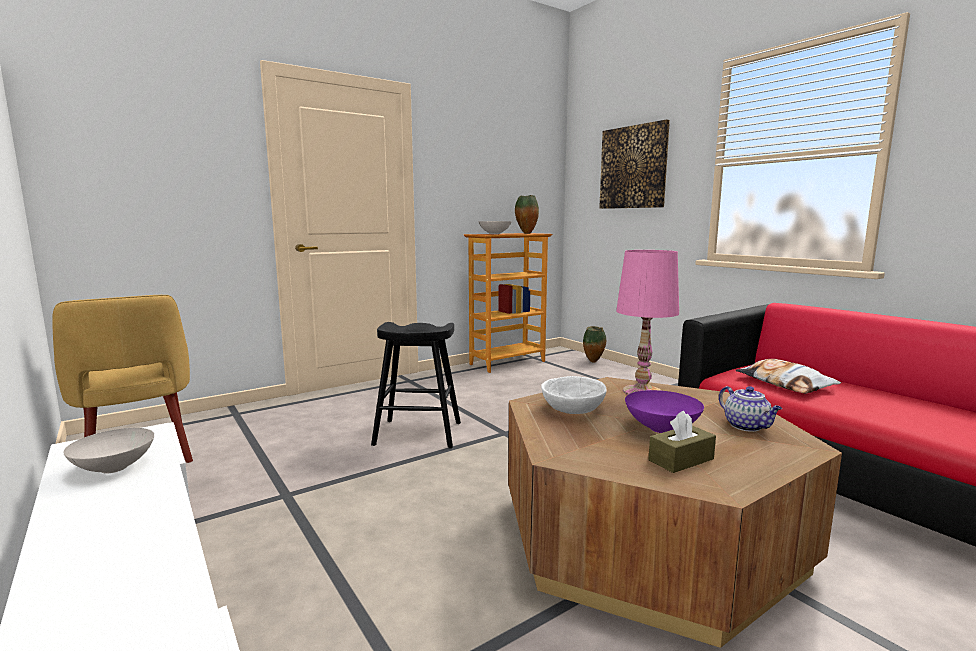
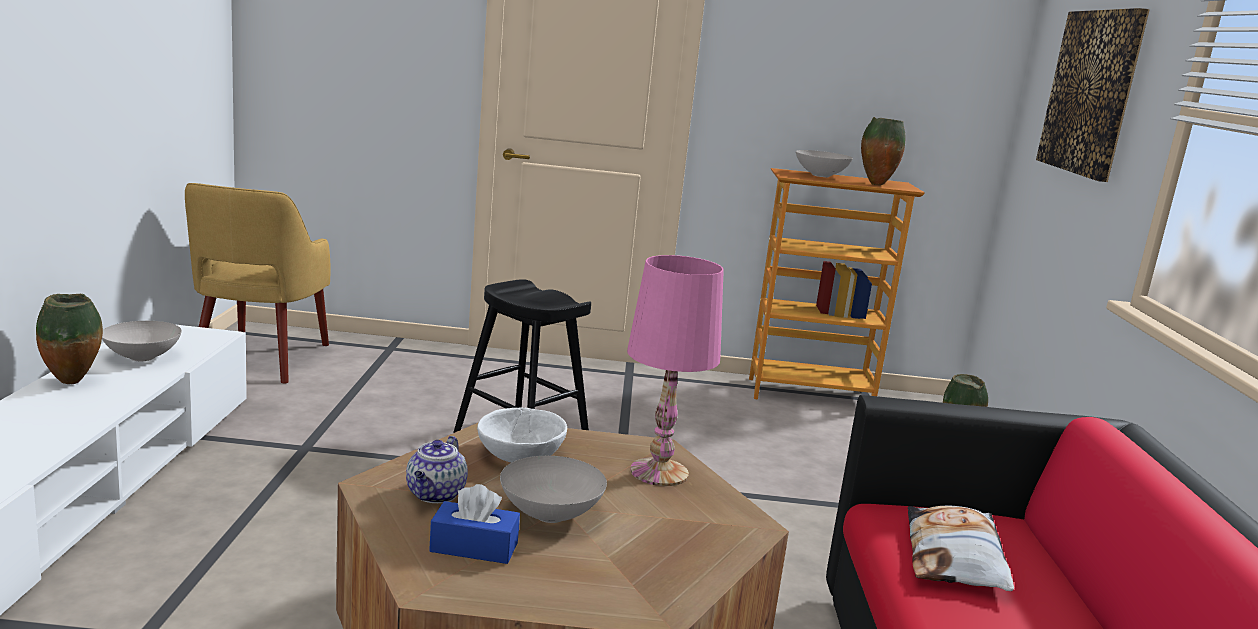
camera: 35 degrees right, 5 degrees up
purple bowl [625,390,704,433] -> white bowl [500,456,607,523]
brown tissue box [648,411,716,473] -> blue tissue box [429,484,520,564]
teapot [719,386,782,432] -> teapot moved to [406,436,468,503]
none -> vase [36,294,103,384]

